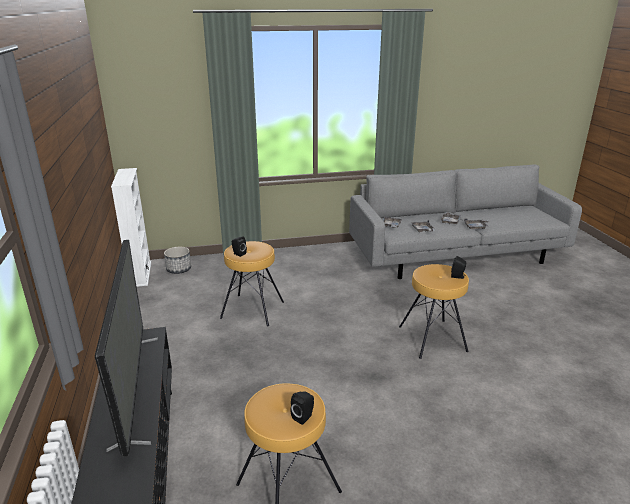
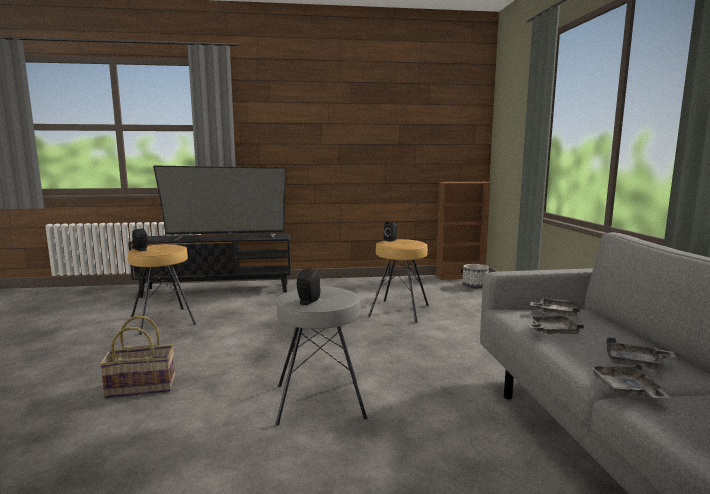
camera: 95 degrees right, 15 degrees down
white bookcase [111,168,151,287] -> brown bookcase [435,182,492,280]
brown stool [399,264,469,359] -> grey stool [275,287,367,426]
none -> basket [99,316,175,398]

